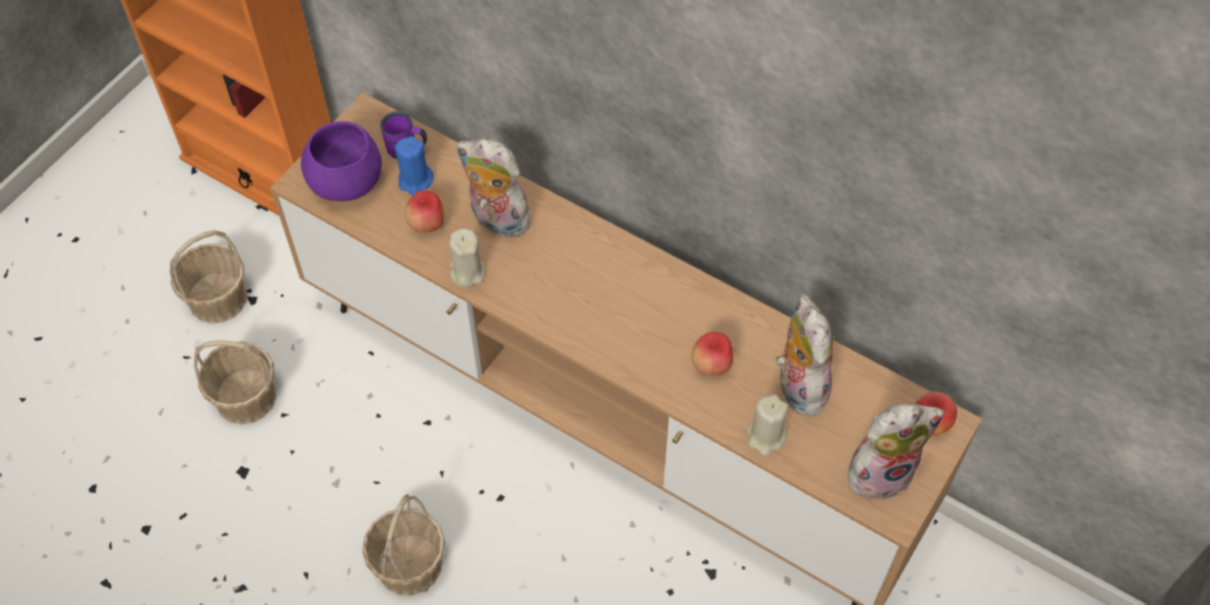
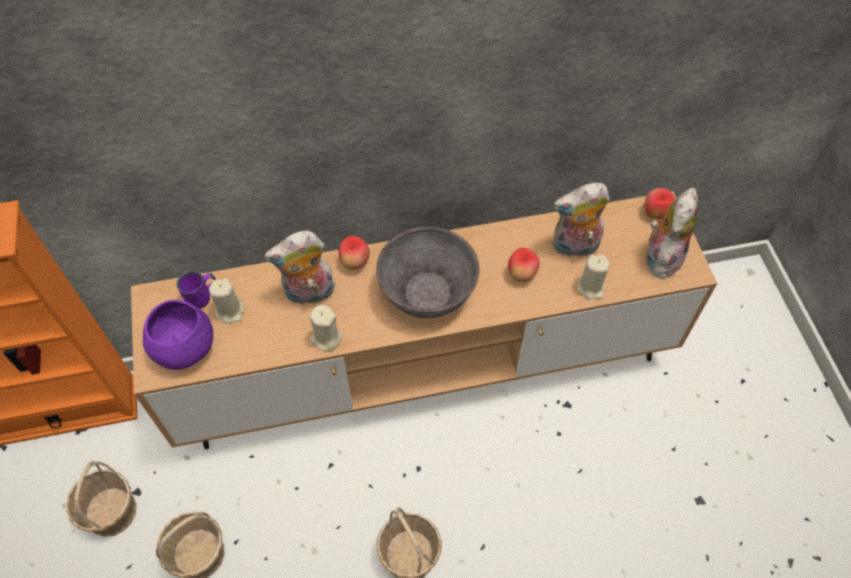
camera: 45 degrees left, 0 degrees up
blue candle [395,136,434,196] -> beige candle [209,278,244,324]
apple [405,190,444,233] -> apple moved to [338,236,370,270]
plush toy [776,294,834,416] -> plush toy turned 45 degrees counterclockwise [553,183,610,257]
none -> grey bowl [376,226,479,318]

